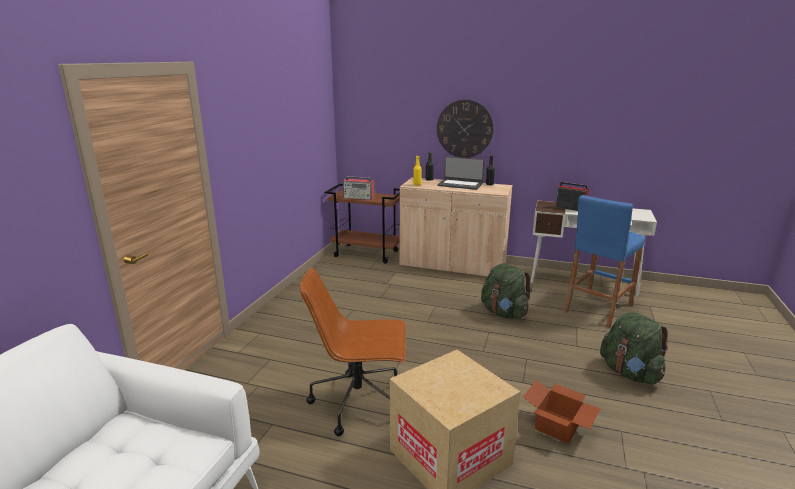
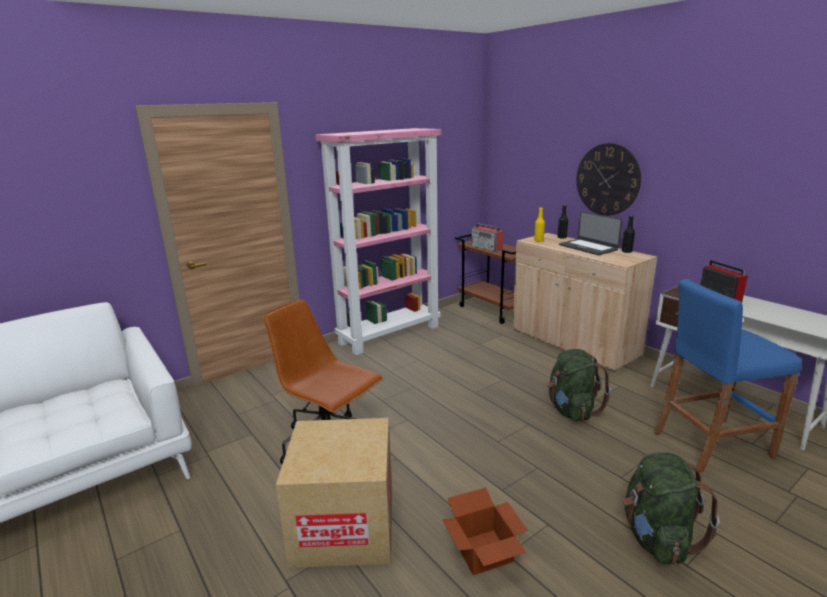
camera: 35 degrees right, 0 degrees up
none -> pink bookcase [315,128,441,355]

